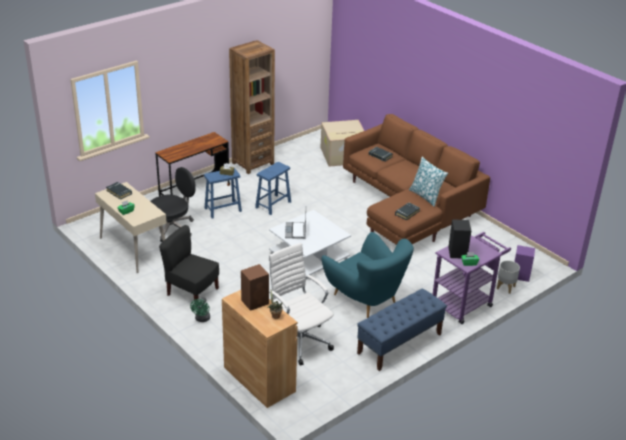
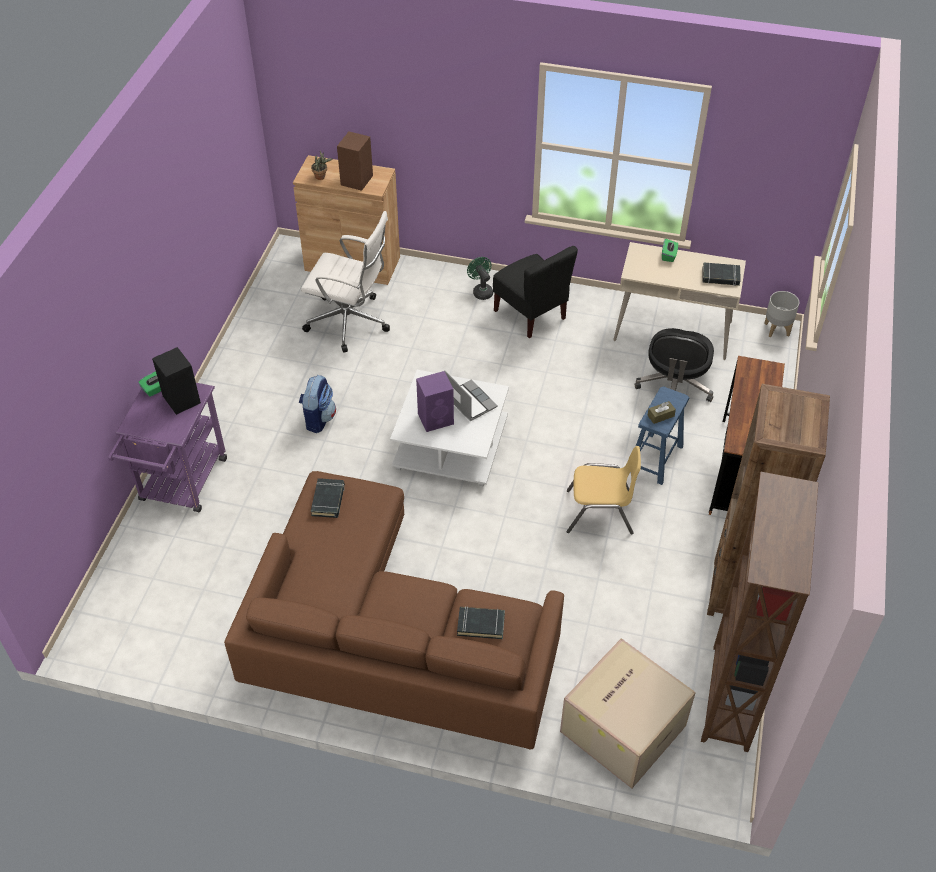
camera: 145 degrees right, 15 degrees up
black chair [159,225,219,301] -> black chair turned 60 degrees clockwise [493,246,578,338]
blue stool [255,162,291,215] -> yellow chair [567,446,641,534]
turquoise armchair [322,232,414,318] -> backpack [299,375,336,433]
blue bench [357,289,447,371] -> none
pillow [409,157,448,207] -> none
grey planter [497,260,520,294] -> grey planter moved to [764,291,799,337]
purple speaker [514,245,535,282] -> purple speaker moved to [416,371,454,432]
none -> brown bookcase [701,471,818,752]

